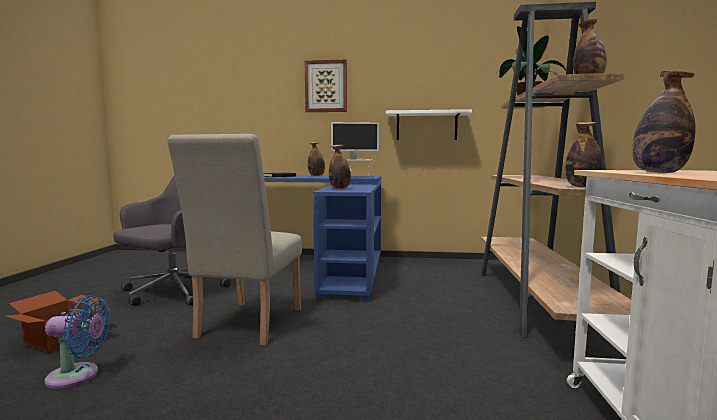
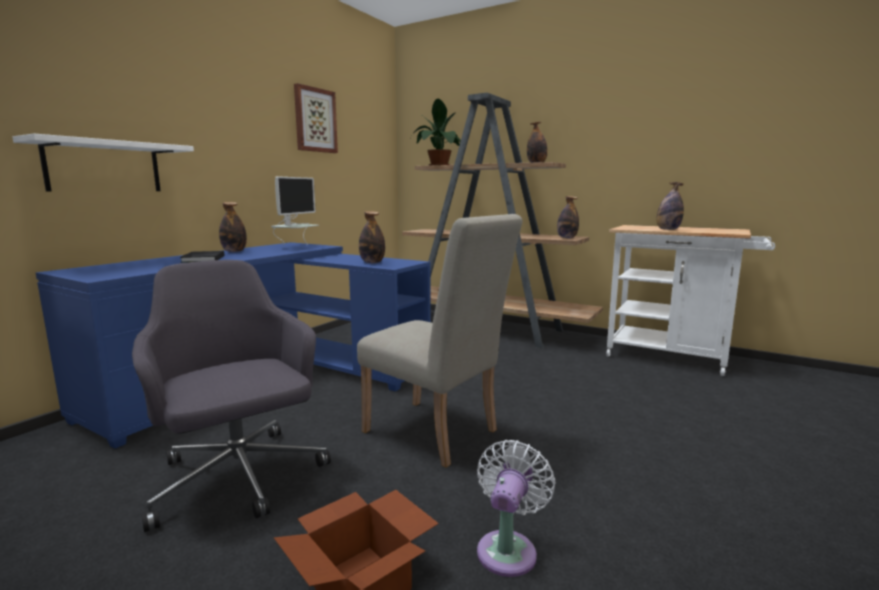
camera: 65 degrees left, 5 degrees up
blue fan [44,295,110,389] -> white fan [477,440,556,577]
picture [305,59,347,112] -> picture moved to [294,83,338,153]
white shelf [386,109,472,140] -> white shelf moved to [12,134,194,192]

